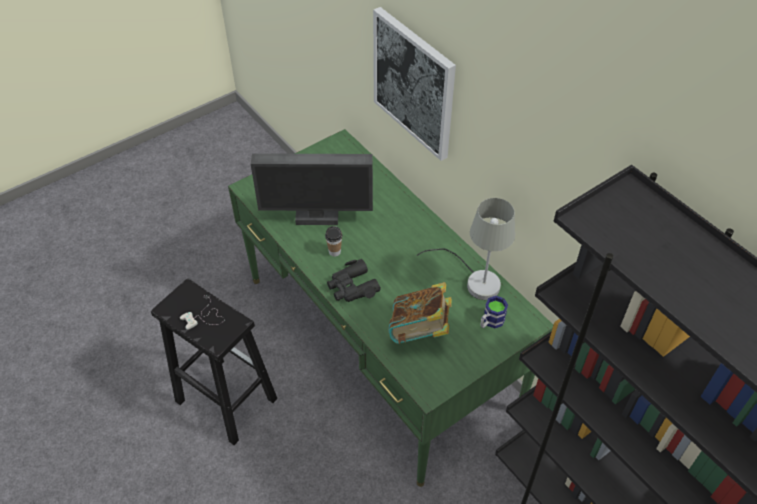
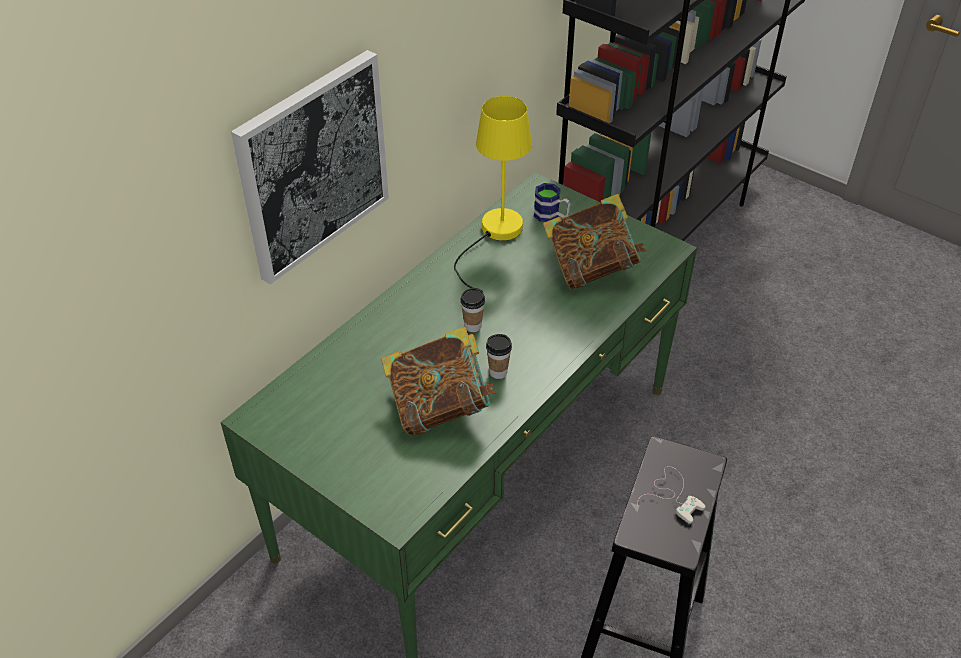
camera: 105 degrees left, 5 degrees down
monitor [251,153,373,225] -> book [381,326,497,435]
black binoculars [327,259,381,302] -> none
grey table lamp [416,198,515,300] -> yellow table lamp [454,96,532,288]
none -> cup [460,288,485,332]

